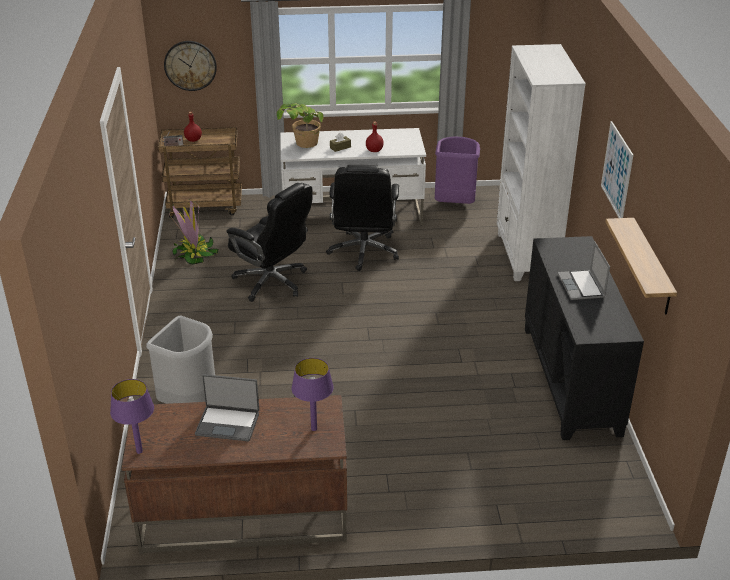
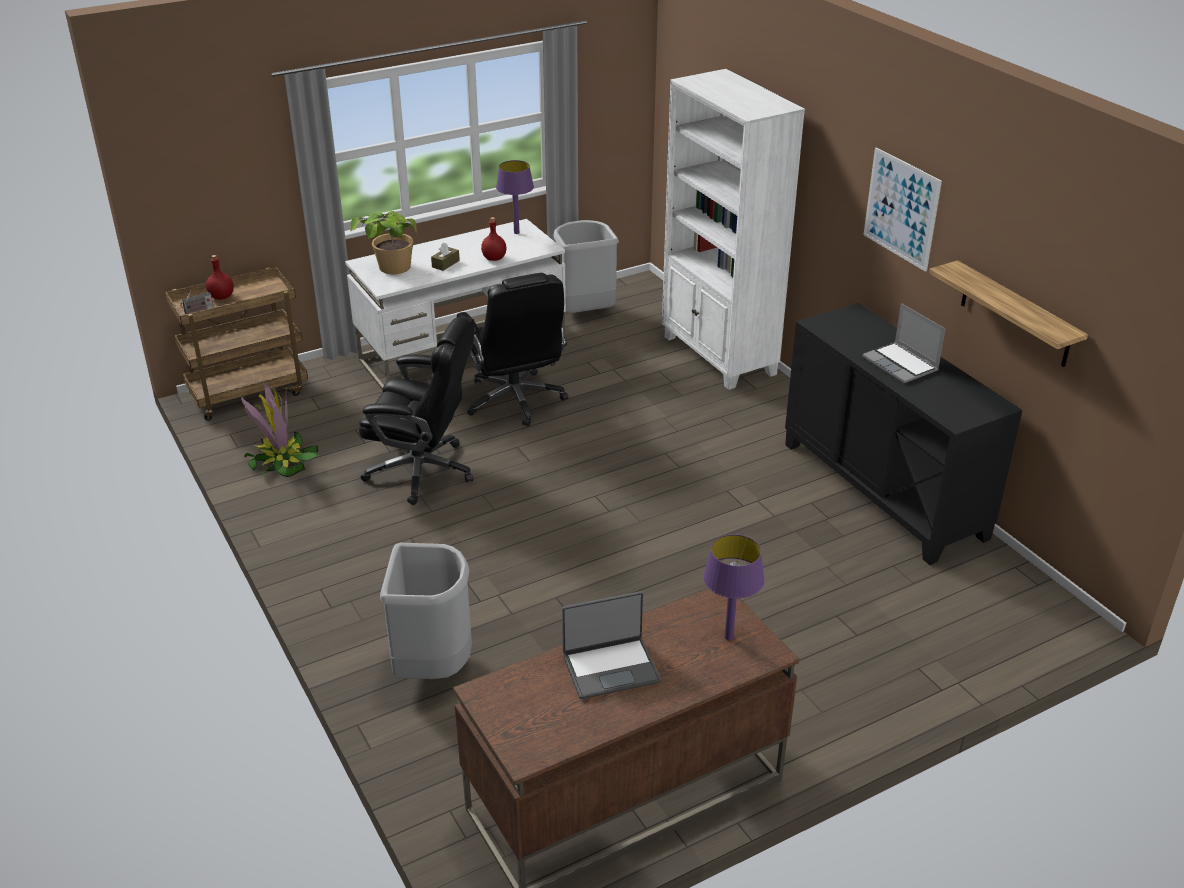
camera: 25 degrees left, 0 degrees up
purple table lamp [110,379,154,454] -> purple table lamp moved to [496,160,534,234]
wall clock [164,41,217,91] -> none
purple trash can [435,137,480,204] -> grey trash can [553,220,619,313]

